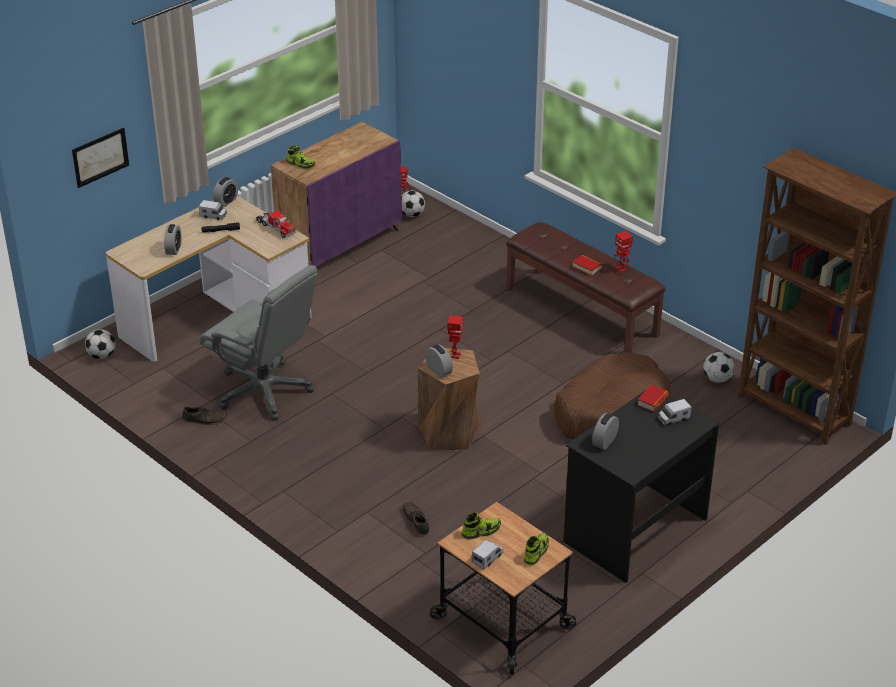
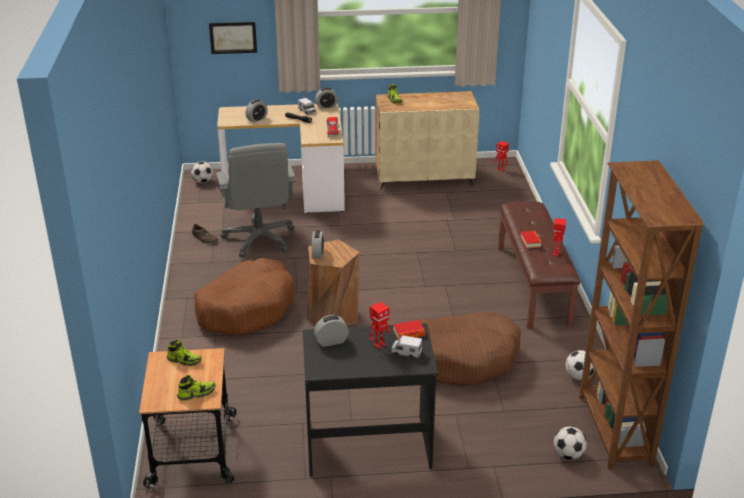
camera: 40 degrees right, 5 degrees down
purple cabinet [271,122,402,267] -> beige cabinet [376,91,479,190]
football [401,190,425,217] -> football moved to [553,427,587,460]
brown shoe [402,502,430,535] -> none
toy robot [447,315,463,359] -> toy robot moved to [370,302,391,349]
toy truck [472,539,503,570] -> none
none -> brown dog bed [194,258,294,335]

